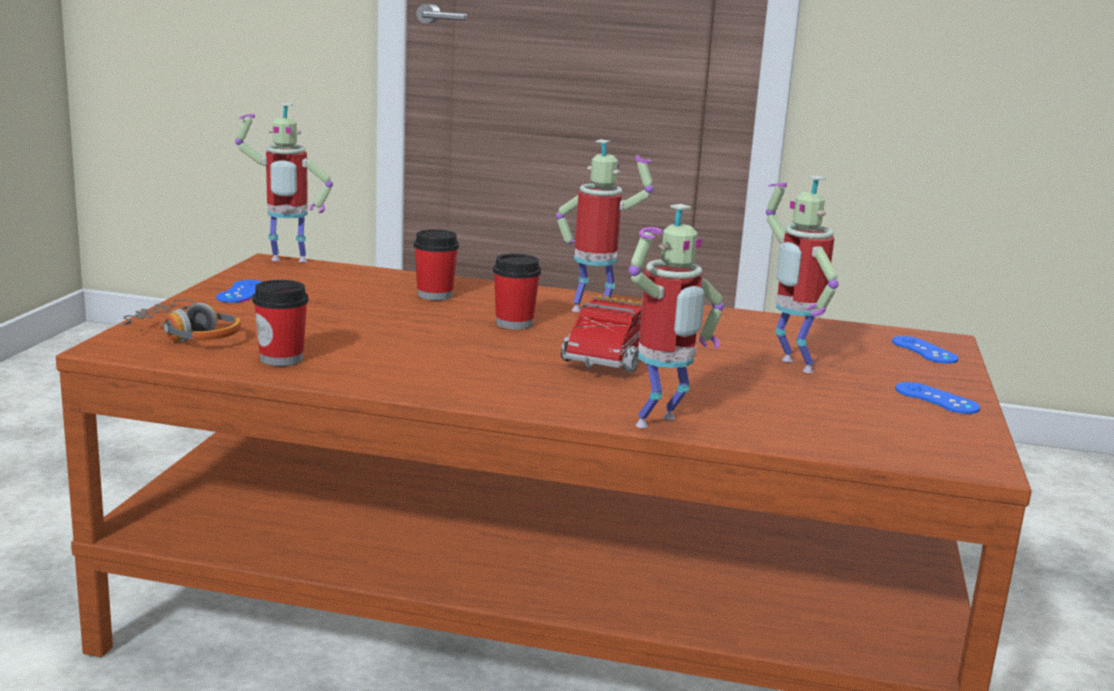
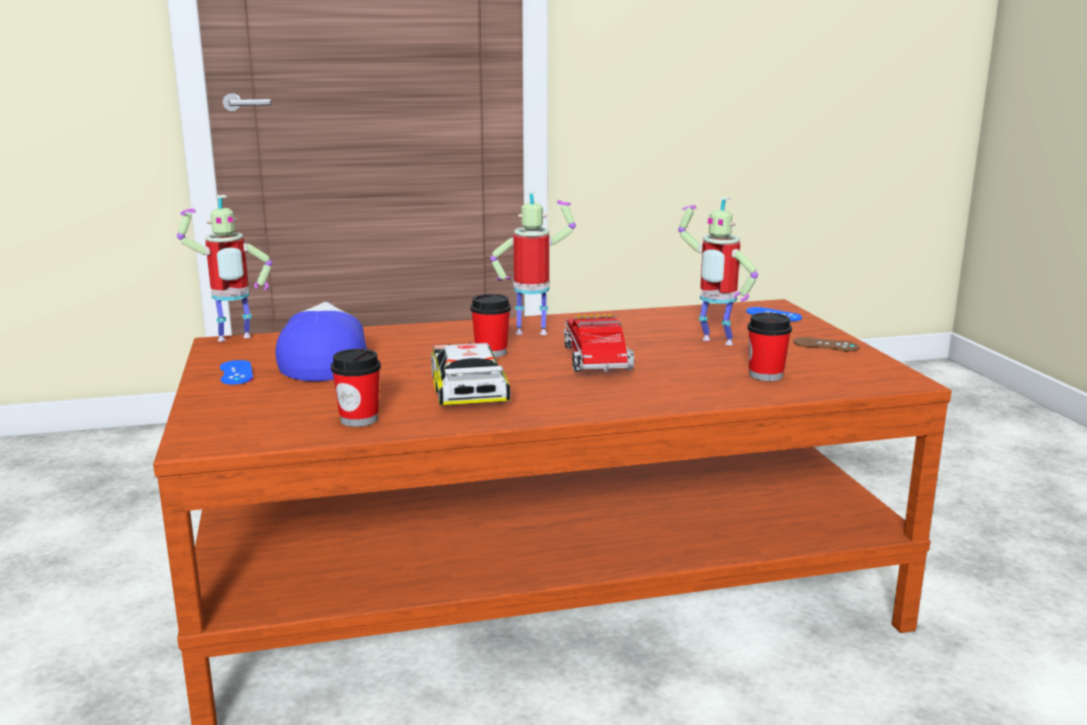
camera: 25 degrees left, 0 degrees up
headphones [120,299,241,342] -> none
cup [414,229,459,300] -> cup moved to [747,313,792,381]
toy robot [629,204,724,428] -> none
blue game controller [895,382,980,414] -> brown game controller [793,337,860,352]
none -> cap [275,302,367,381]
none -> toy car [431,343,510,405]

